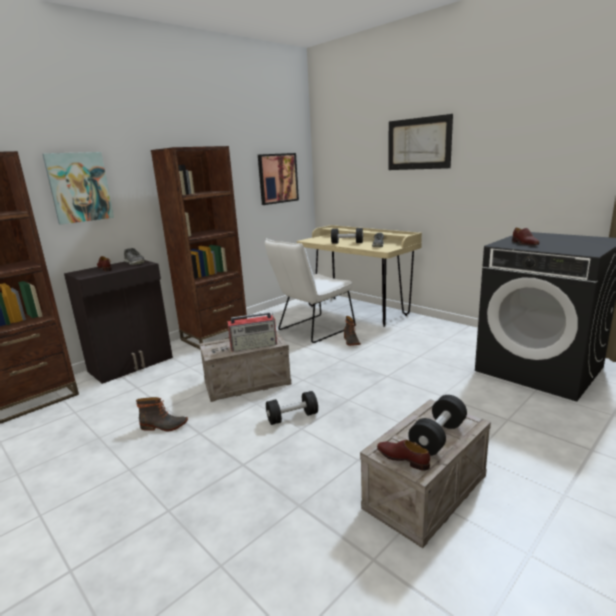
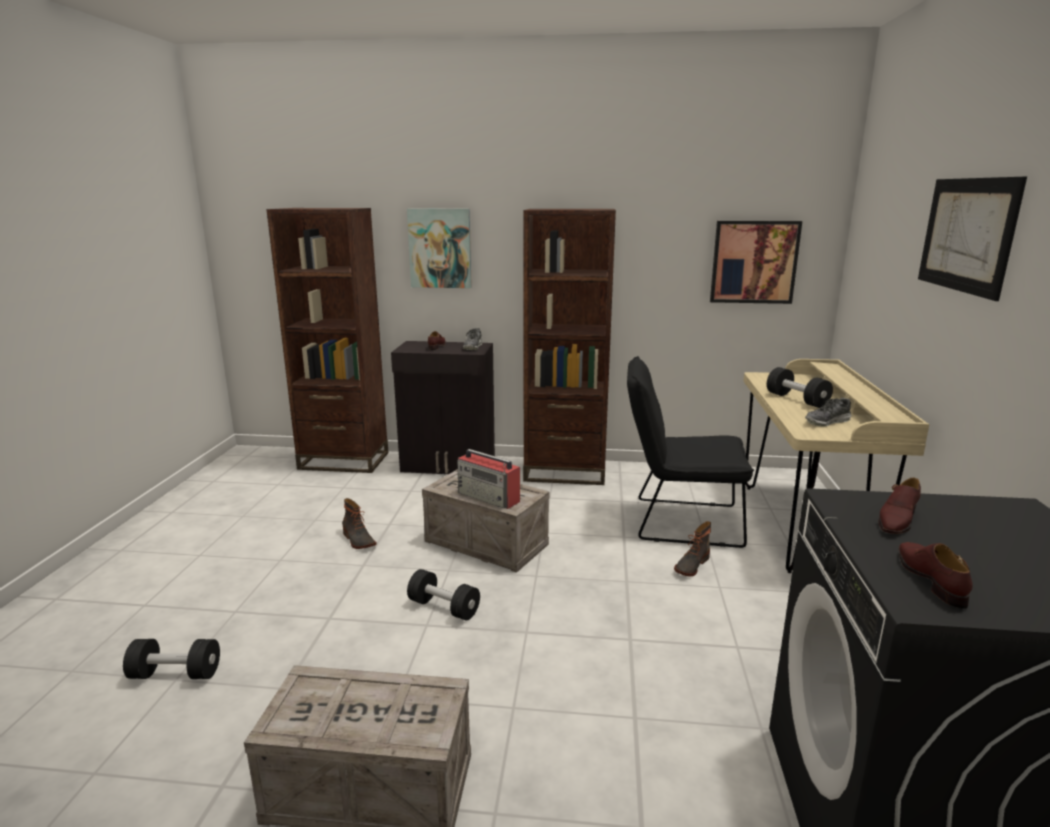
camera: 50 degrees right, 0 degrees up
white chair [265,238,355,343] -> black chair [627,356,754,548]
brown shoe [377,440,430,471] -> brown shoe moved to [899,542,973,609]
black dumbbell [408,395,467,456] -> black dumbbell moved to [123,639,220,679]

